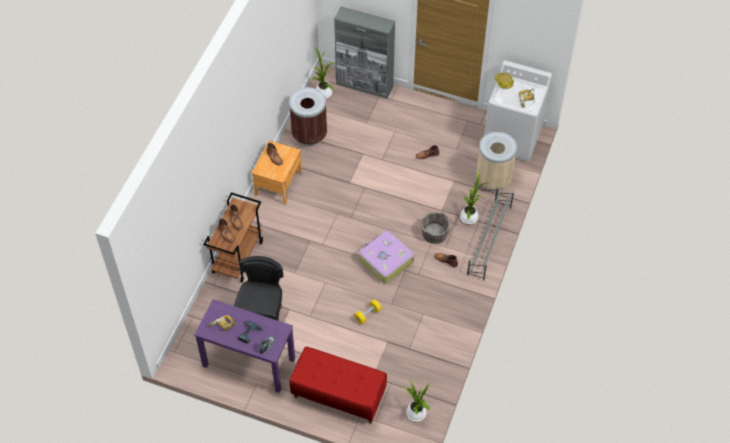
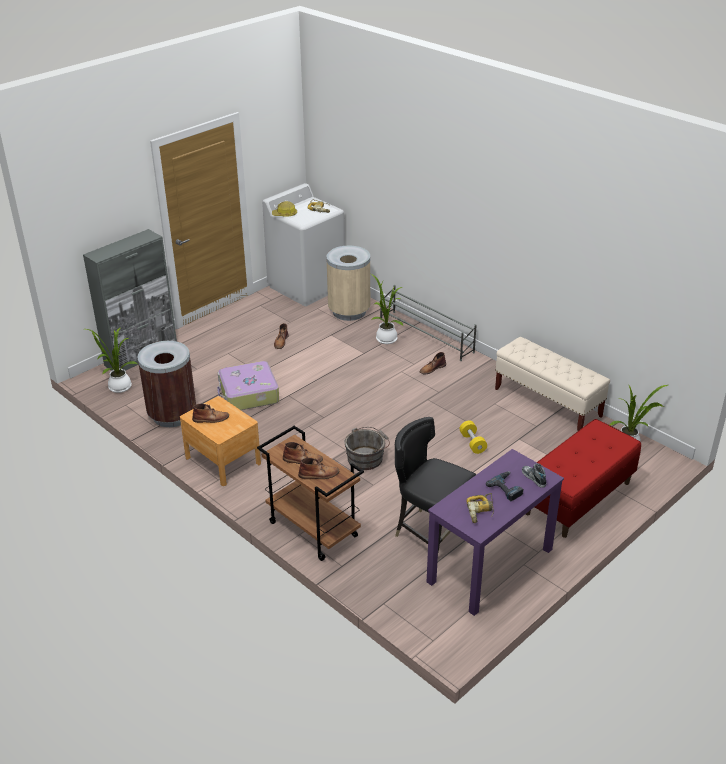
camera: 65 degrees left, 20 degrees down
suitcase [359,231,414,284] -> suitcase moved to [217,361,279,410]
grey bucket [421,212,453,244] -> grey bucket moved to [345,427,390,470]
none -> beige bench [495,337,610,431]

